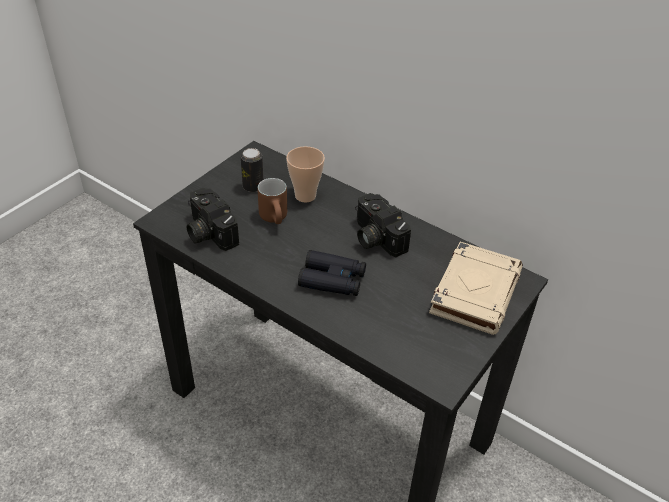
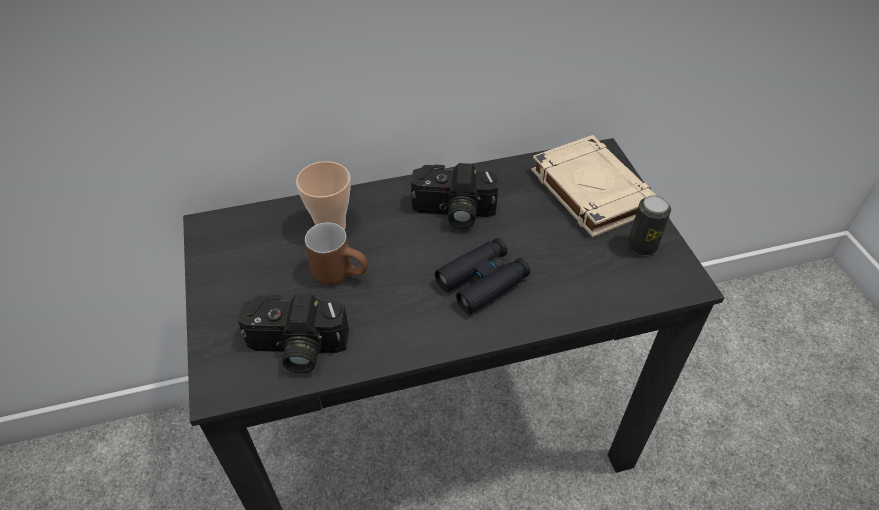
camera: 50 degrees left, 5 degrees up
can [241,148,263,192] -> can moved to [628,195,671,255]

